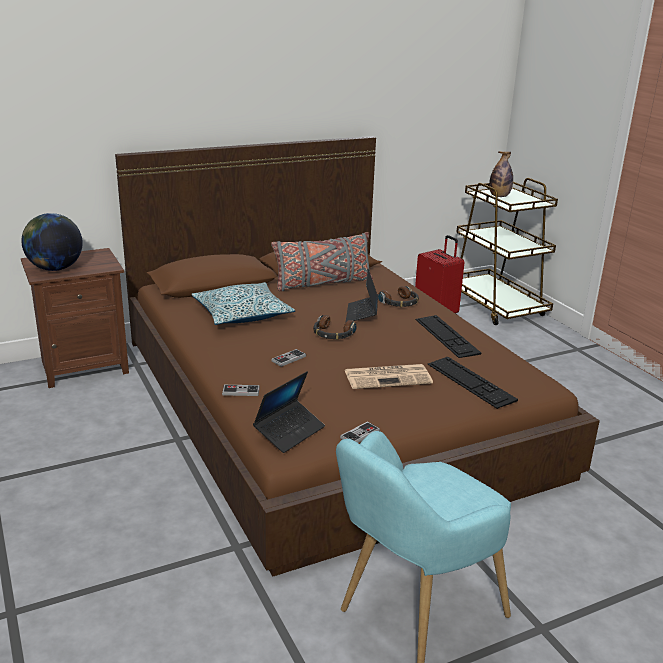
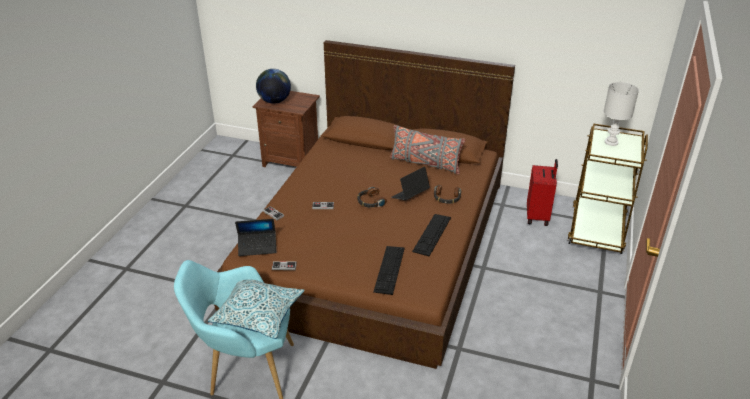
camera: 45 degrees right, 10 degrees up
pillow [191,282,295,325] -> pillow moved to [208,279,305,339]
newspaper [345,364,433,389] -> none
bottle [489,151,513,197] -> white table lamp [604,82,639,146]

